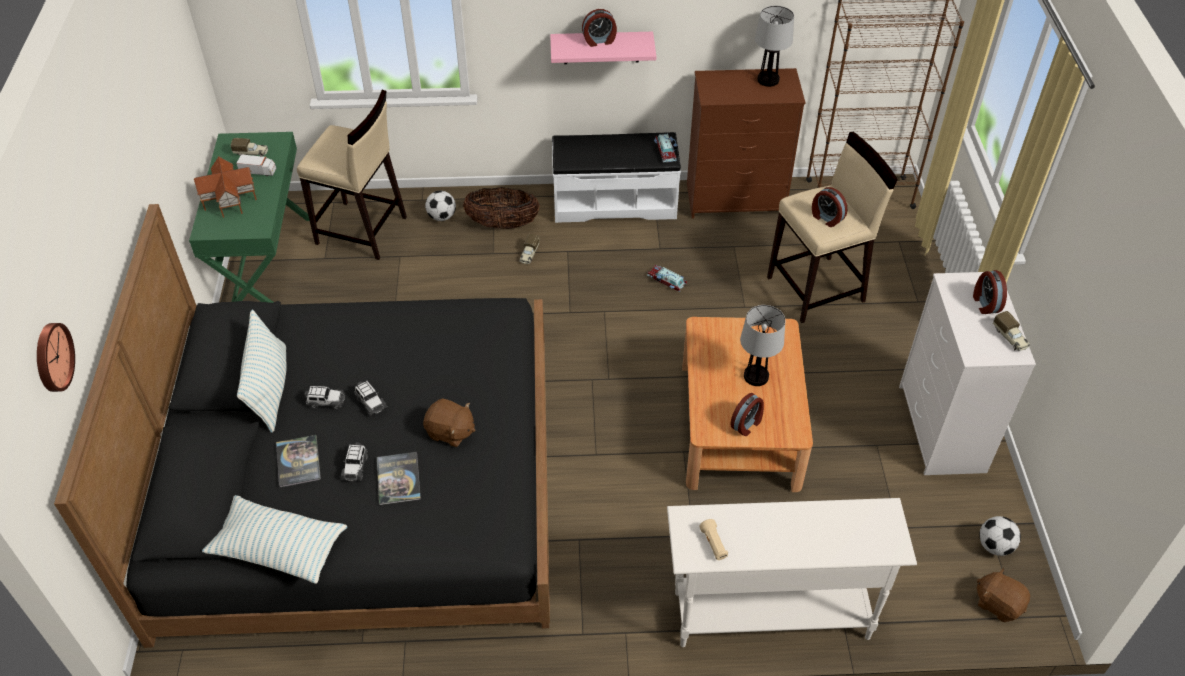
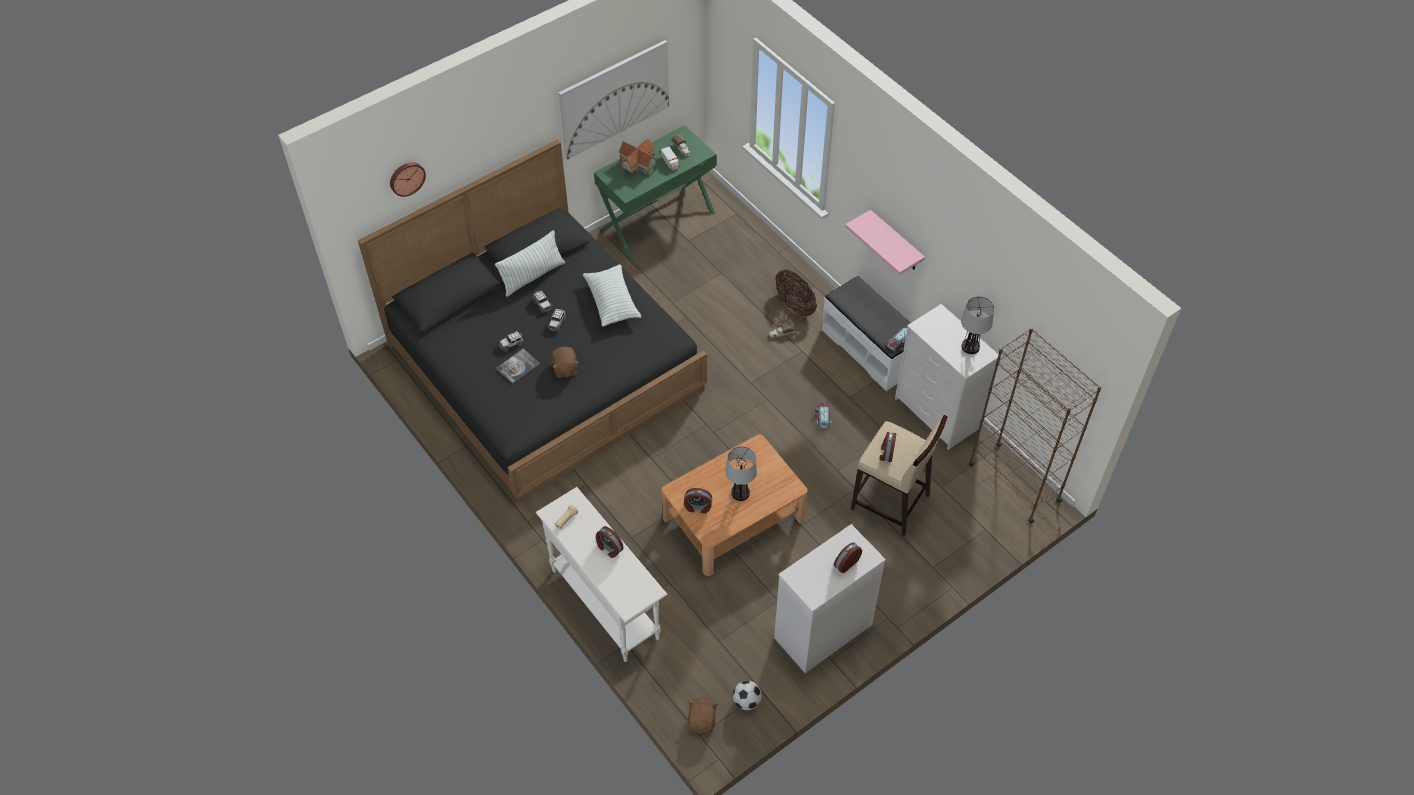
camera: 55 degrees right, 5 degrees up
pillow [202,495,347,584] -> pillow moved to [583,264,641,327]
book [276,435,321,487] -> none
beige stool [297,90,407,260] -> none
football [425,191,456,221] -> none
alarm clock [582,9,617,47] -> alarm clock moved to [596,526,624,558]
brown dresser [687,68,806,218] -> white dresser [895,304,999,450]
toy truck [993,311,1030,351] -> none
none -> picture [559,40,669,159]

